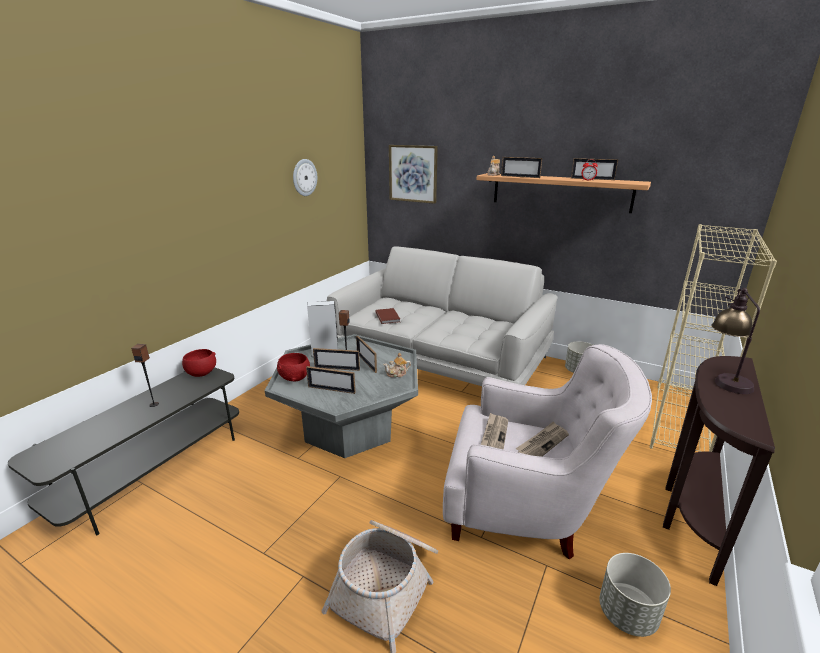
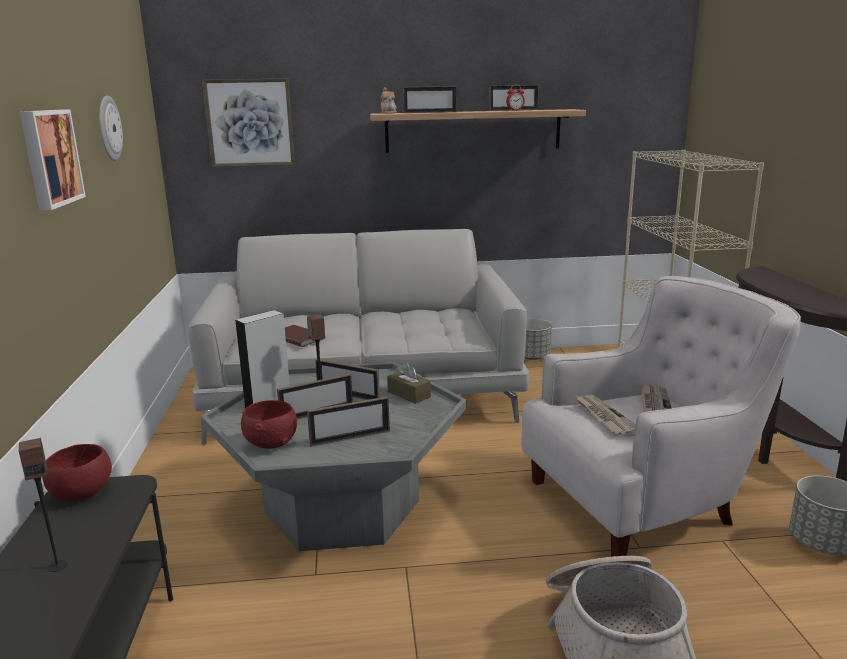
camera: 35 degrees left, 5 degrees down
teapot [383,353,411,377] -> brown tissue box [387,362,431,404]
table lamp [712,288,760,394] -> none
none -> picture [20,109,86,211]

